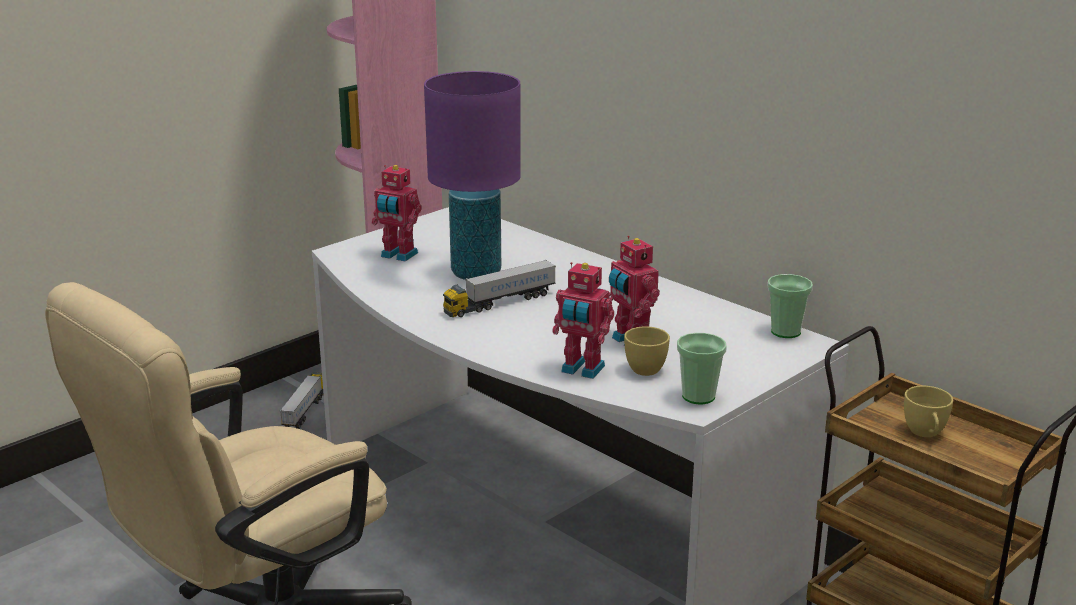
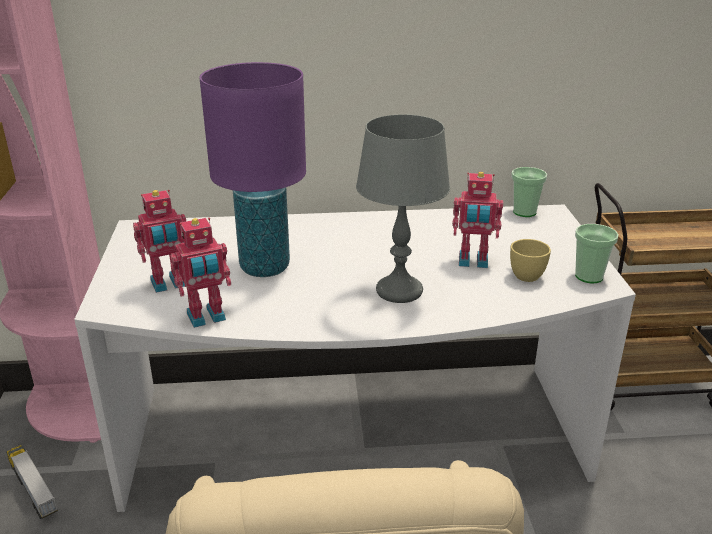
camera: 50 degrees left, 5 degrees up
toy truck [443,260,556,317] -> none
toy robot [552,262,614,379] -> toy robot moved to [171,218,231,328]
yellow cup [904,386,953,437] -> none
none -> grey table lamp [356,114,450,303]

